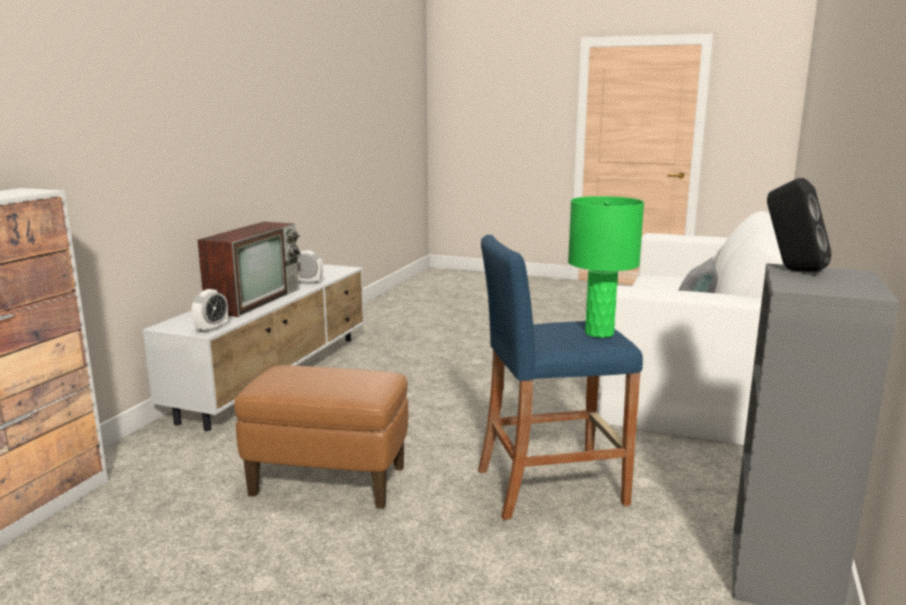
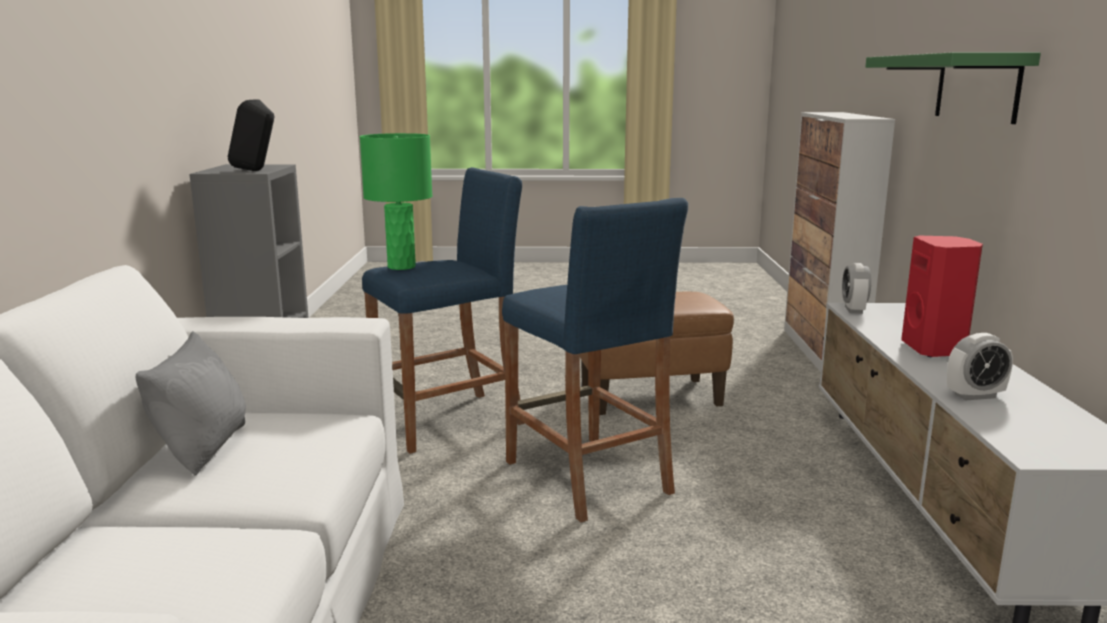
camera: 160 degrees right, 0 degrees up
television [197,222,301,317] -> red speaker [901,236,983,357]
none -> blue stool [502,198,688,522]
none -> green shelf [865,52,1041,124]

